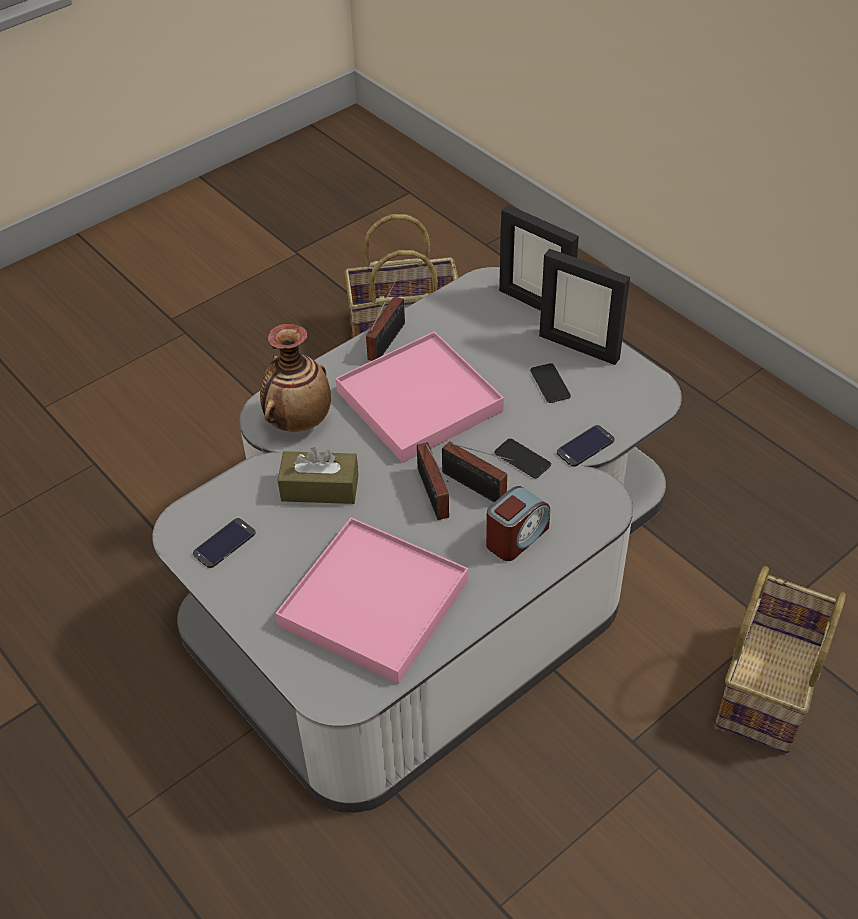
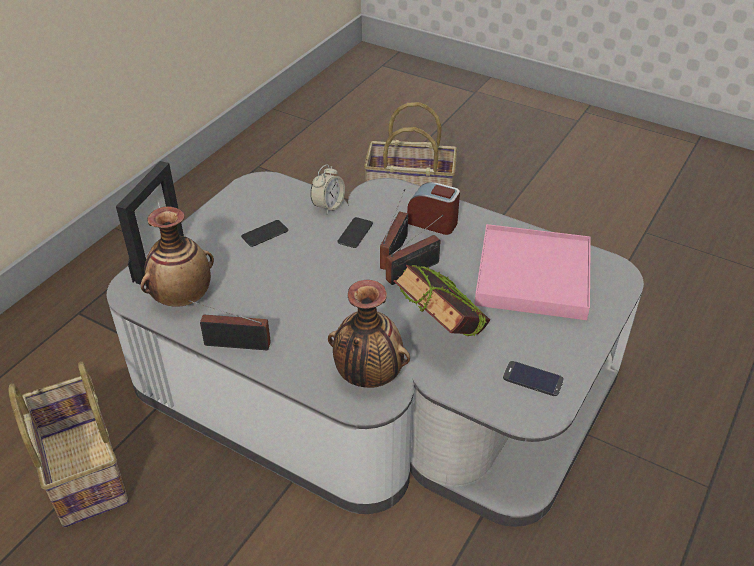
camera: 110 degrees left, 5 degrees down
brown tissue box [278,447,358,504] -> book [394,265,490,336]
pink tray [336,331,504,463] -> none
picture frame [539,249,630,365] -> none
phone [557,425,615,467] -> alarm clock [310,164,345,214]
none -> vase [140,206,214,307]

